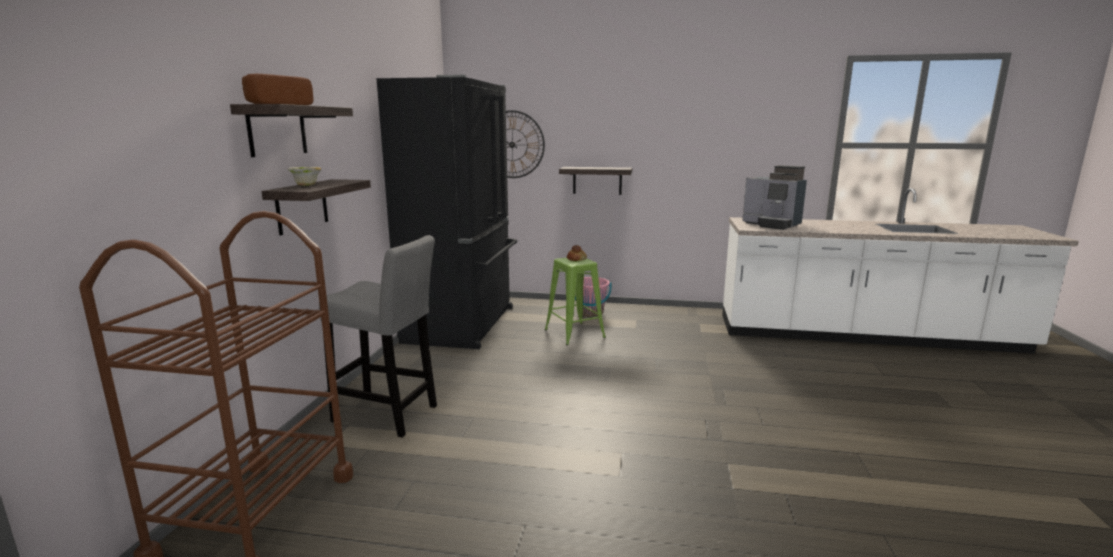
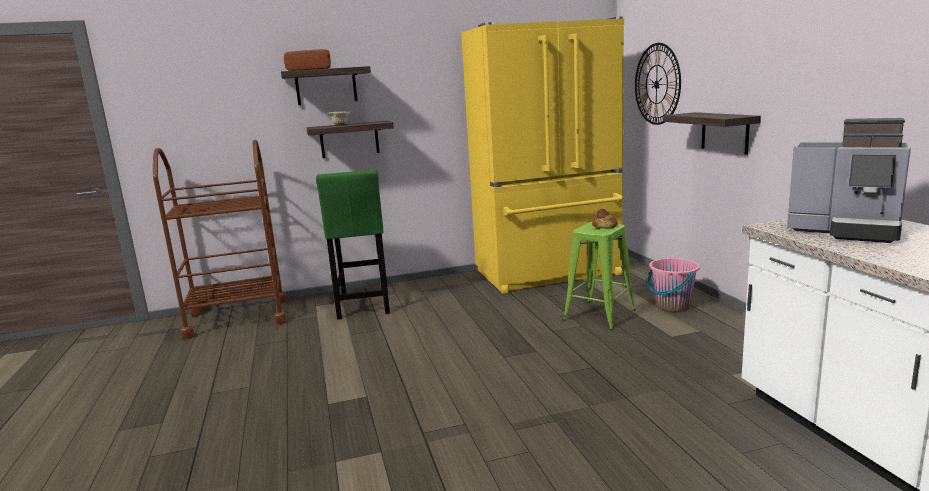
camera: 65 degrees right, 0 degrees up
grey stool [319,235,437,438] -> green stool [316,170,390,320]
black fridge [376,75,517,349] -> yellow fridge [461,16,624,294]
coffee machine [742,165,807,230] -> coffee machine turned 75 degrees counterclockwise [787,118,911,243]

